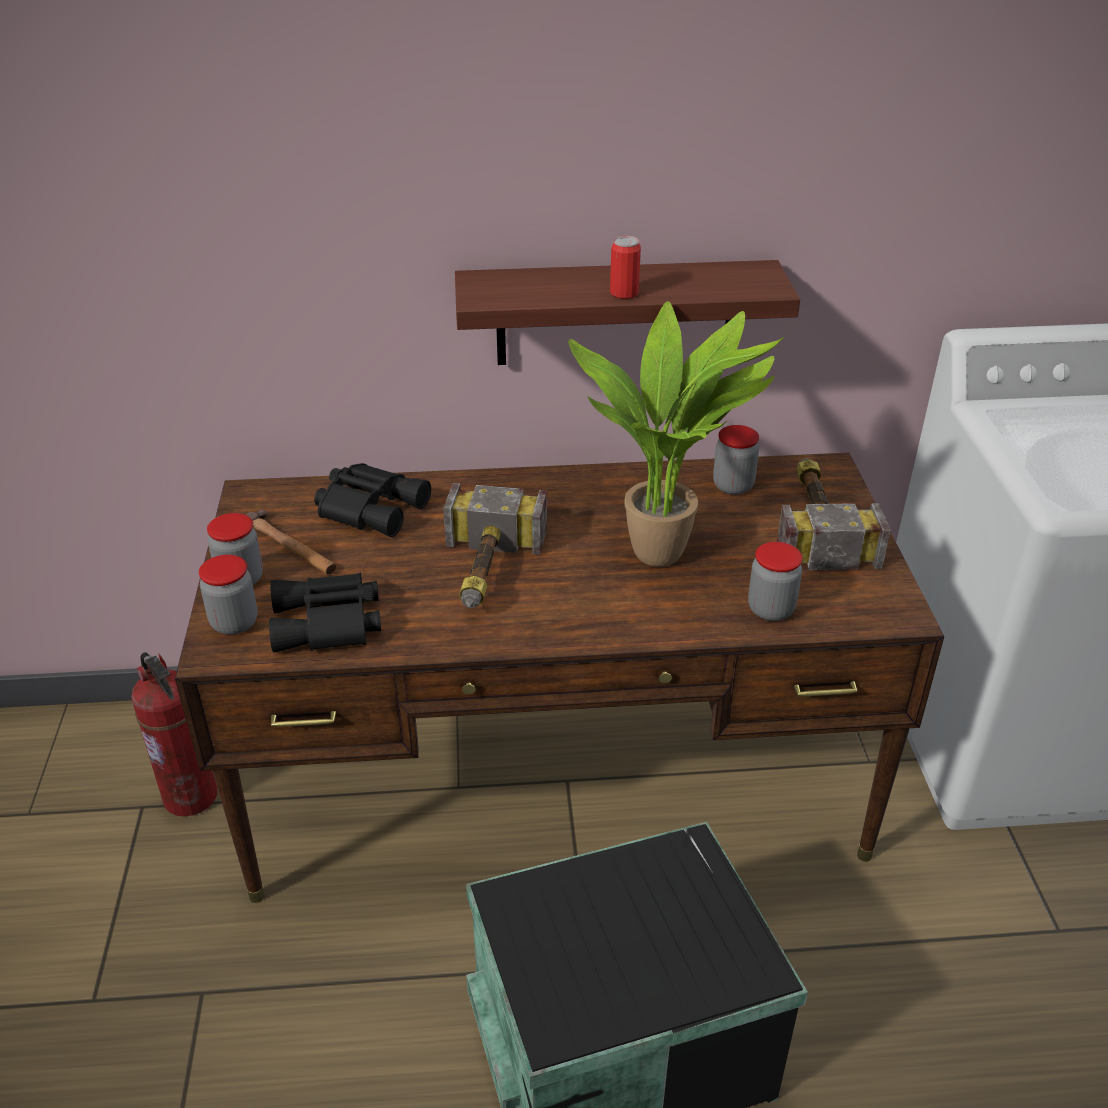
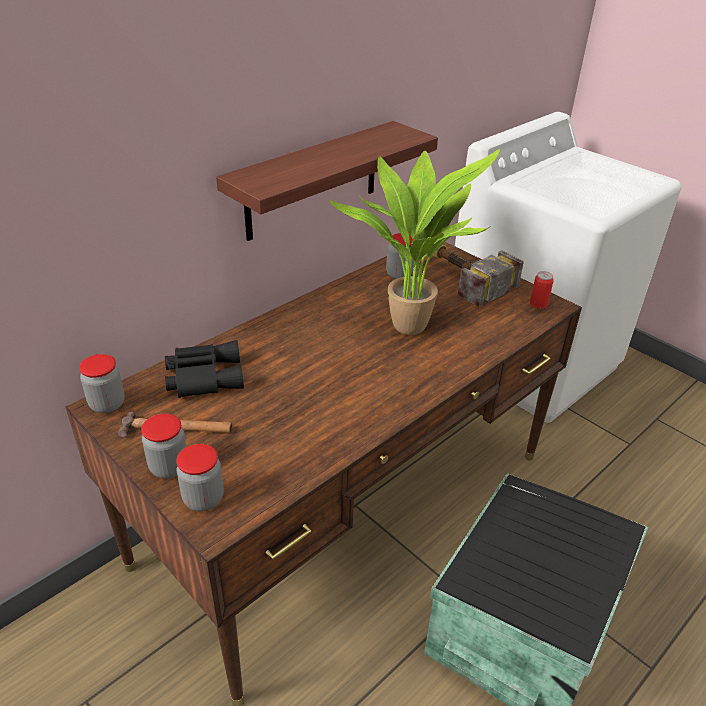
camera: 40 degrees left, 0 degrees up
fire extinguisher [131,653,218,816] -> none
black binoculars [269,573,381,653] -> none
hammer [443,483,547,608] -> none
can [610,236,641,299] -> can moved to [530,271,554,309]
jar [748,542,803,621] -> jar moved to [79,354,125,413]

